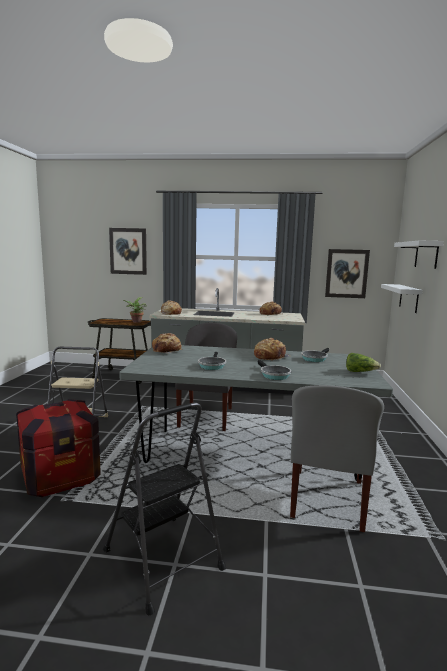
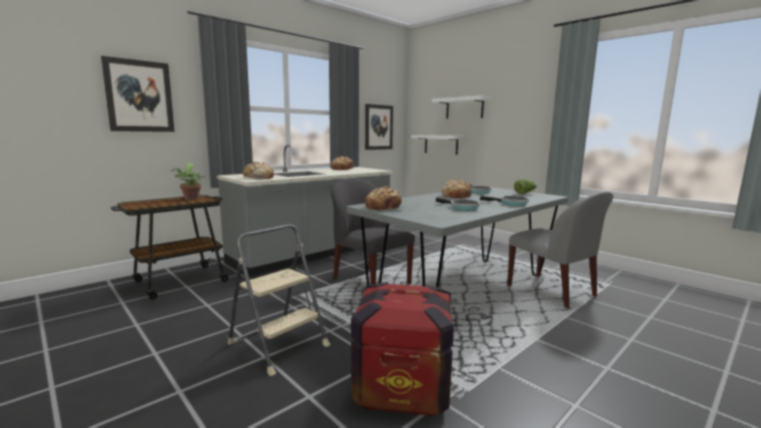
camera: 50 degrees left, 0 degrees up
black step ladder [103,403,226,615] -> none

